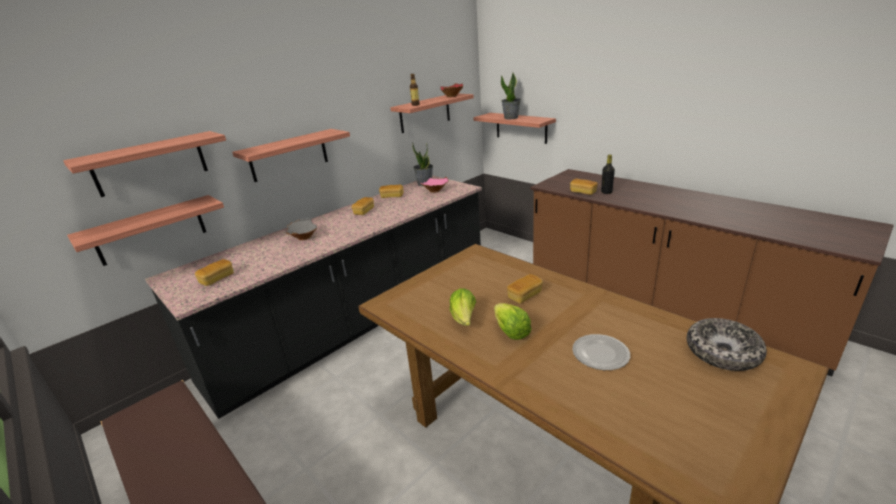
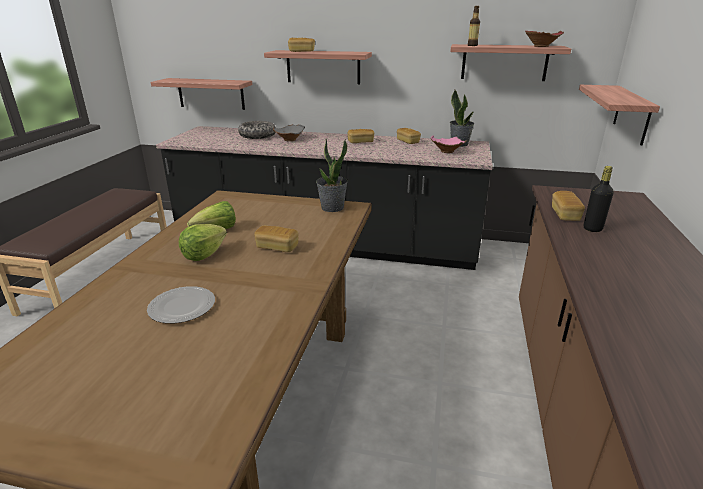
camera: 55 degrees right, 0 degrees up
shelf [63,131,226,197] -> none
bread [195,259,234,286] -> bread moved to [288,38,315,52]
potted plant [501,73,521,119] -> potted plant moved to [316,139,348,212]
bowl [687,318,767,371] -> bowl moved to [238,121,276,139]

